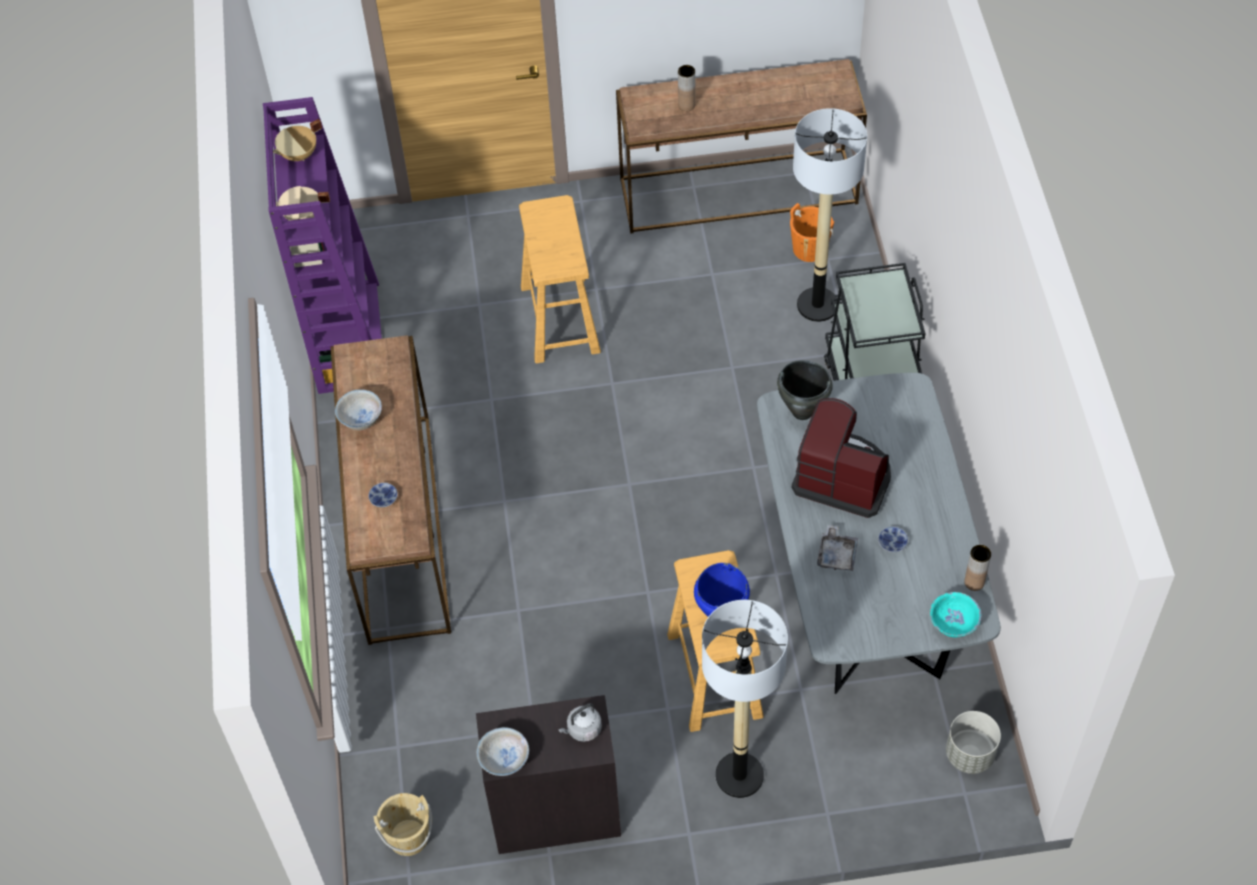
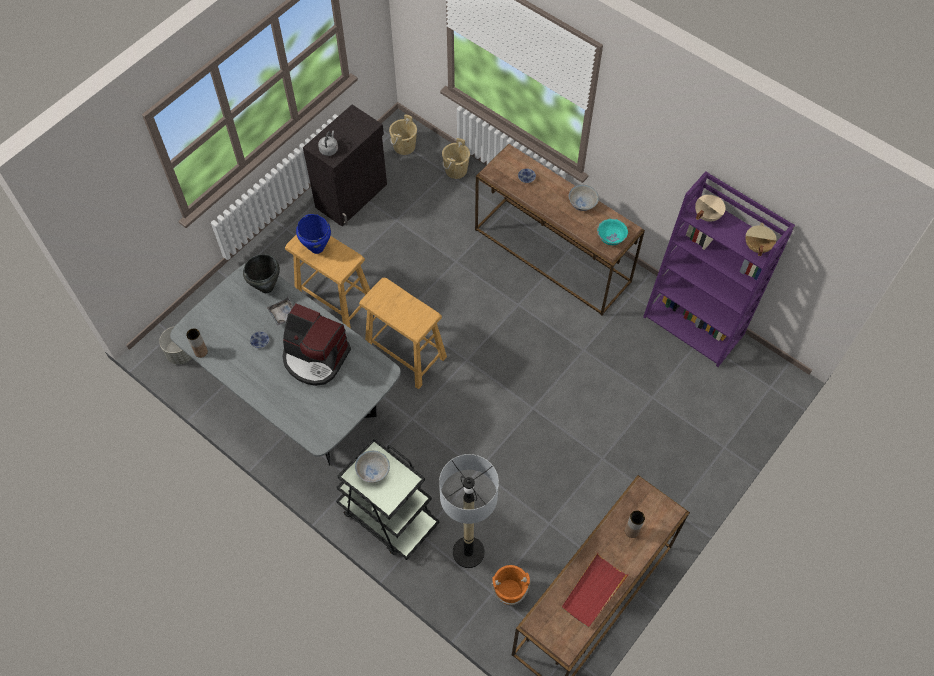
camera: 135 degrees right, 5 degrees up
white bowl [476,727,529,776] -> white bowl moved to [355,450,390,483]
beige stool [519,195,601,363] -> beige stool moved to [359,278,447,389]
floor lamp [702,600,788,798] -> none
black cooking pot [777,360,833,420] -> black cooking pot moved to [243,254,280,293]
coffee machine [792,398,891,518] -> coffee machine turned 45 degrees clockwise [283,304,351,386]
turquoise bowl [930,592,982,637] -> turquoise bowl moved to [597,219,628,245]
none -> beige bucket [442,138,470,179]
none -> red tray [561,553,629,628]

